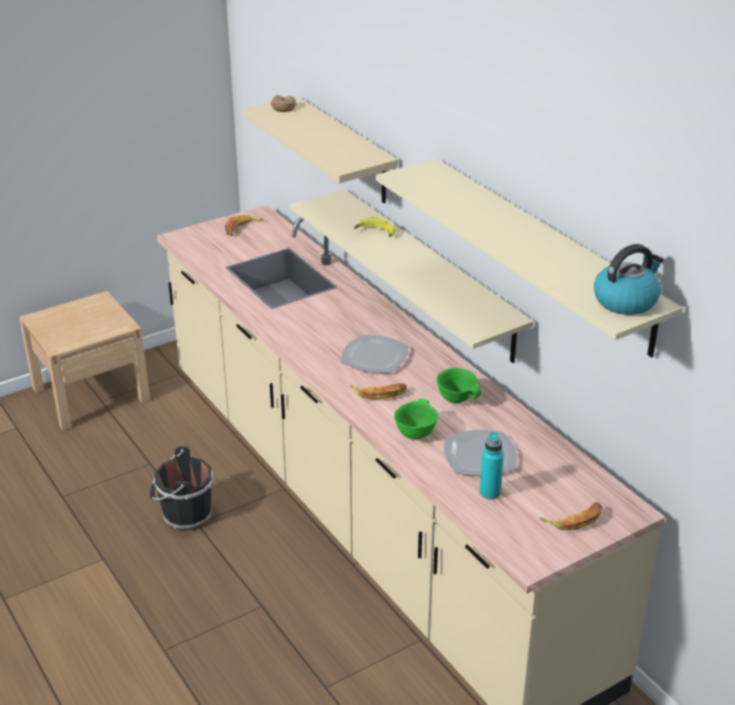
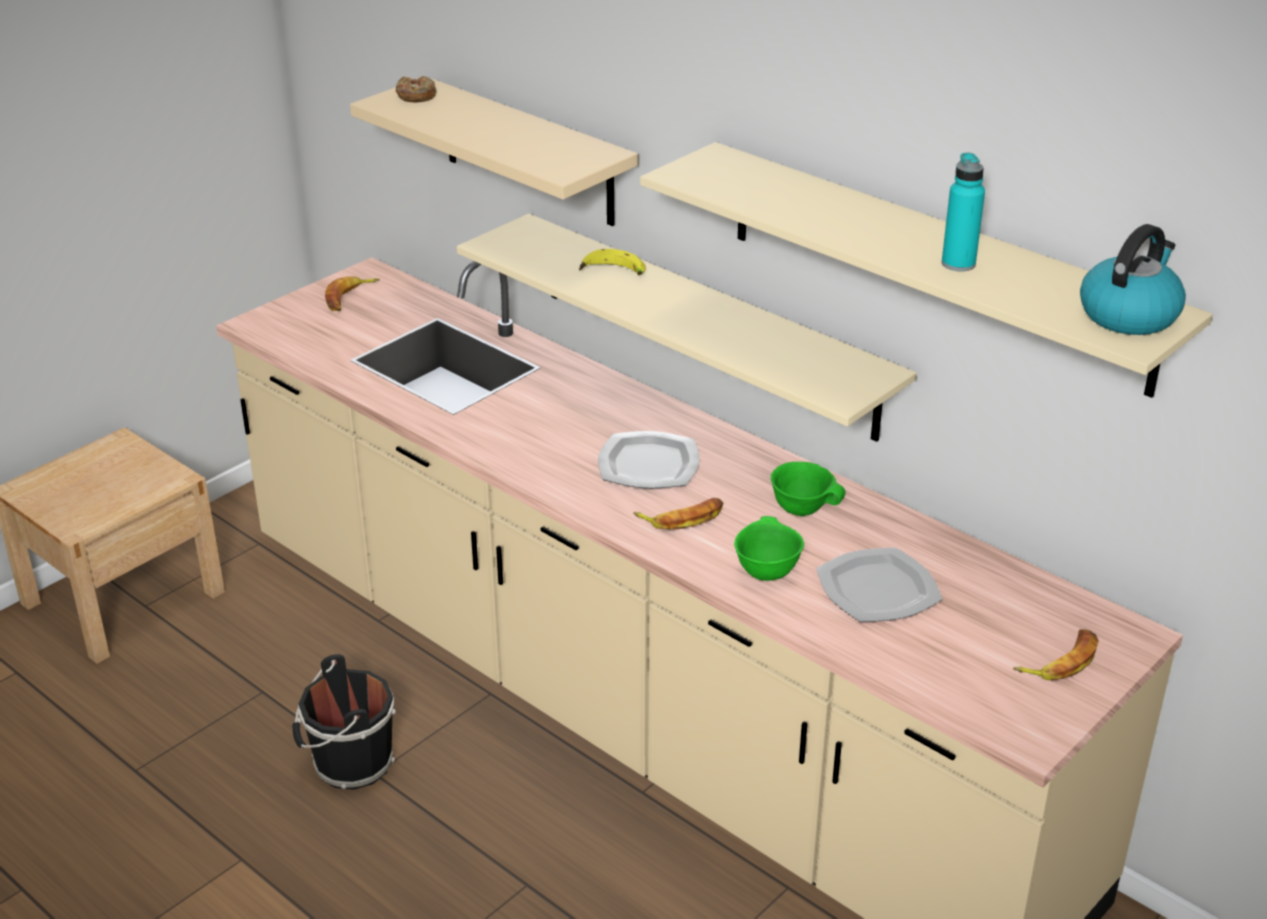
camera: 15 degrees left, 0 degrees up
turquoise bottle [480,432,504,499] -> turquoise bottle moved to [942,152,985,271]

